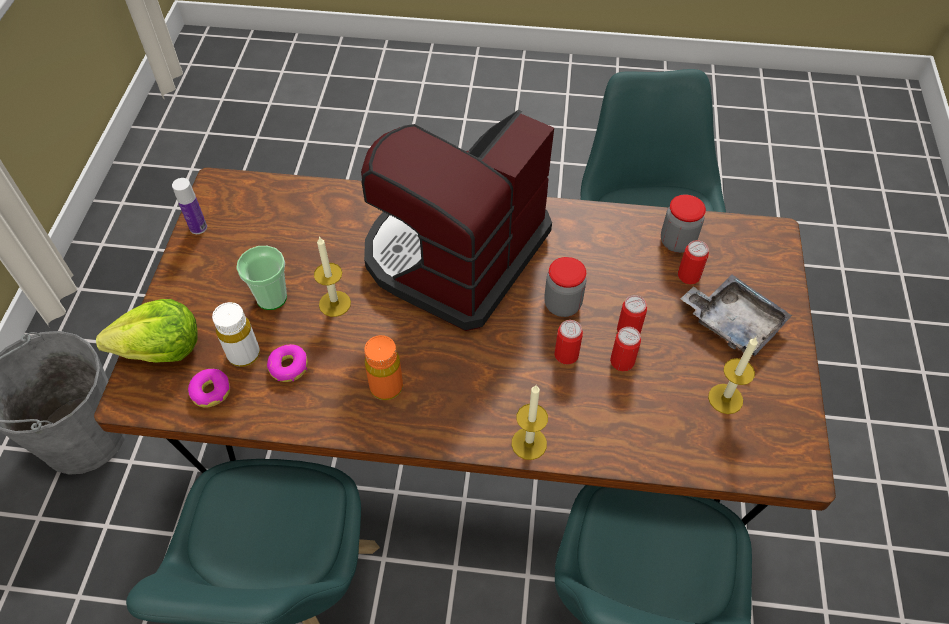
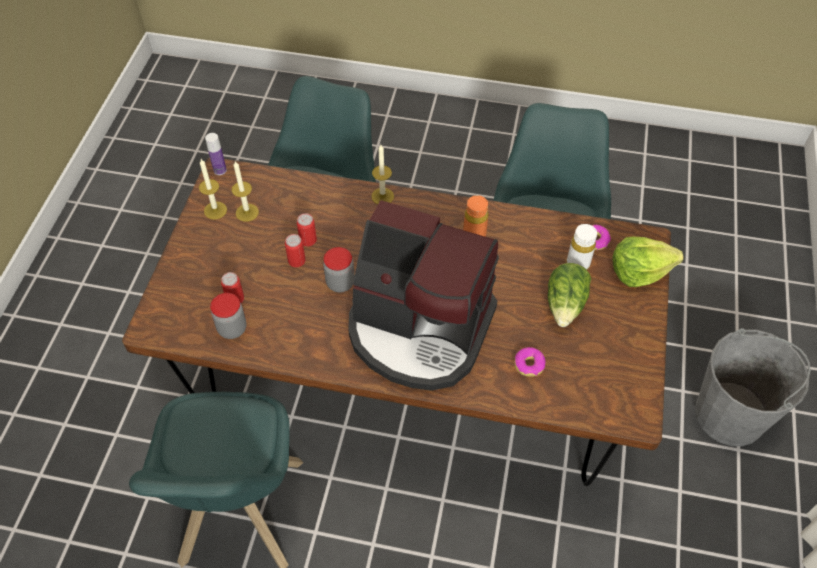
camera: 175 degrees left, 0 degrees up
bottle [172,178,207,234] -> bottle moved to [205,133,227,175]
cup [236,246,287,310] -> lettuce [548,263,591,327]
donut [267,344,308,382] -> donut moved to [515,347,546,377]
candle [314,236,351,317] -> candle moved to [199,159,227,219]
coffee machine [361,110,554,331] -> coffee machine turned 75 degrees clockwise [348,200,499,391]
can [554,320,583,364] -> none
grey tray [681,274,792,356] -> none

